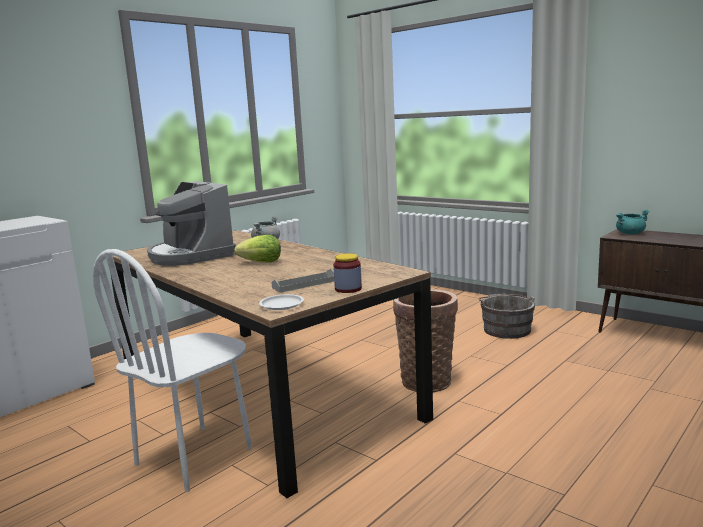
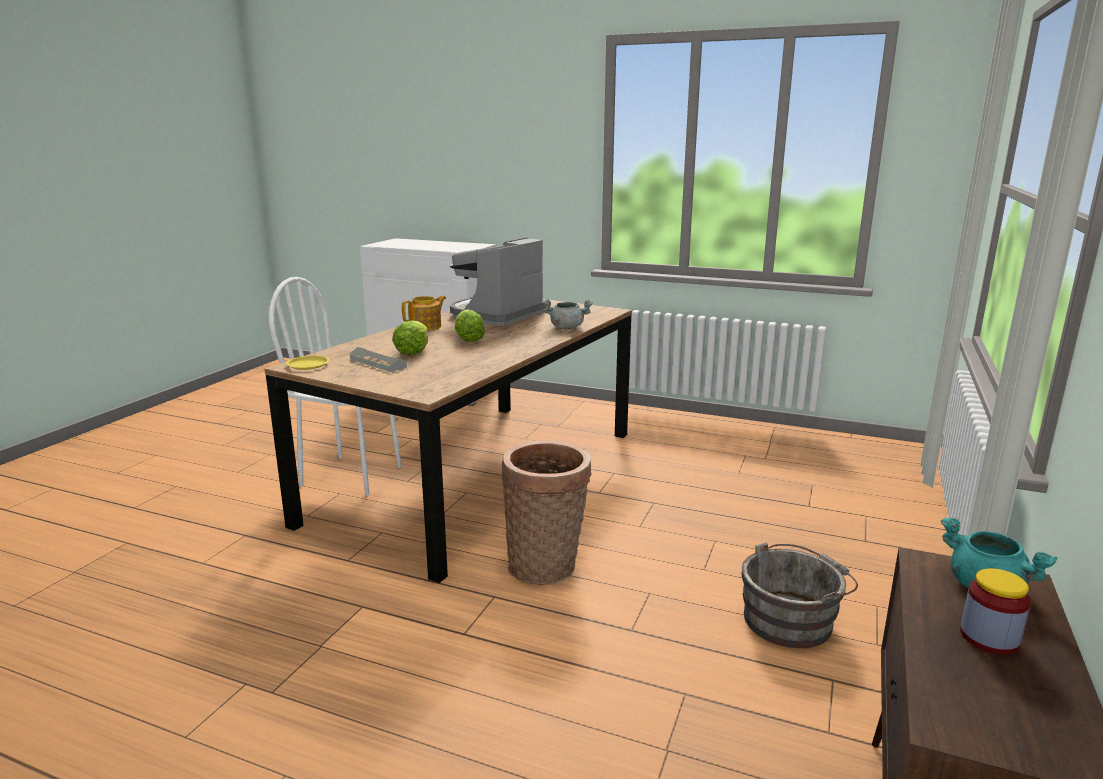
camera: 70 degrees right, 5 degrees up
white plate [259,294,304,310] -> yellow plate [286,356,329,370]
jar [333,253,362,293] -> jar moved to [960,568,1031,655]
none -> lettuce [392,321,428,355]
none -> teapot [402,296,446,330]

